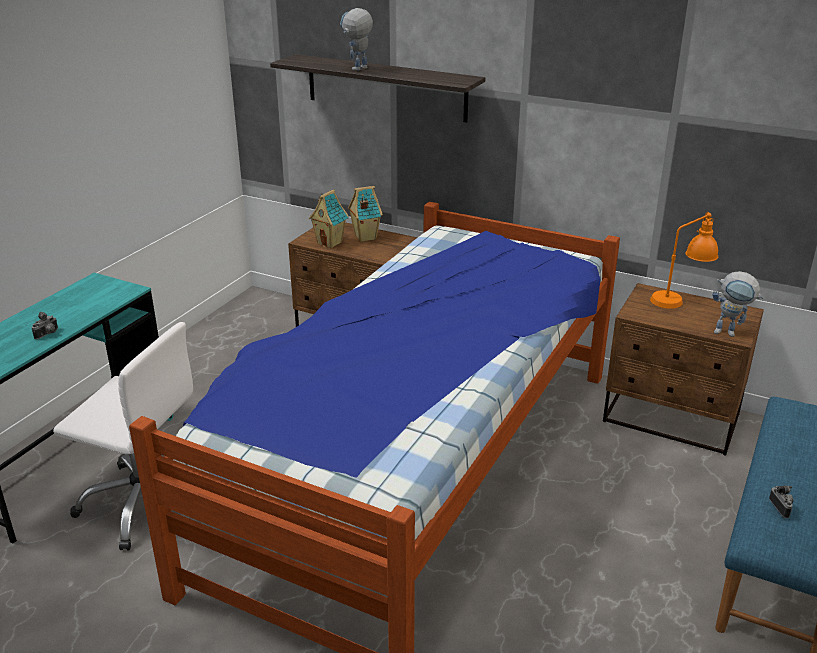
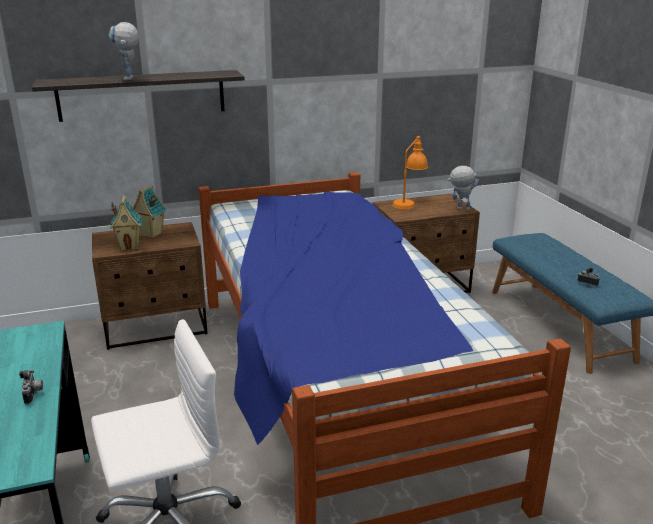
camera: 45 degrees left, 5 degrees down
toy robot [712,271,764,337] -> toy robot turned 150 degrees counterclockwise [447,166,479,210]

